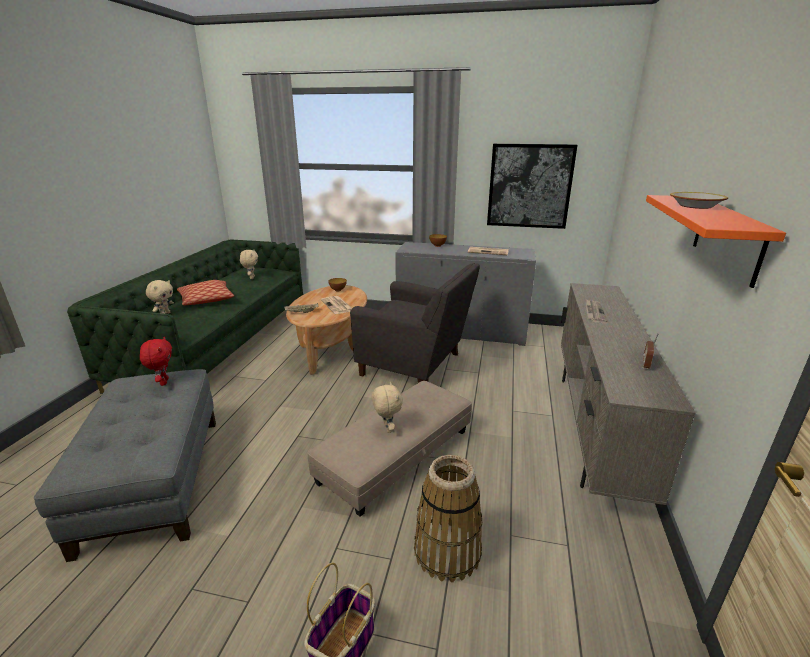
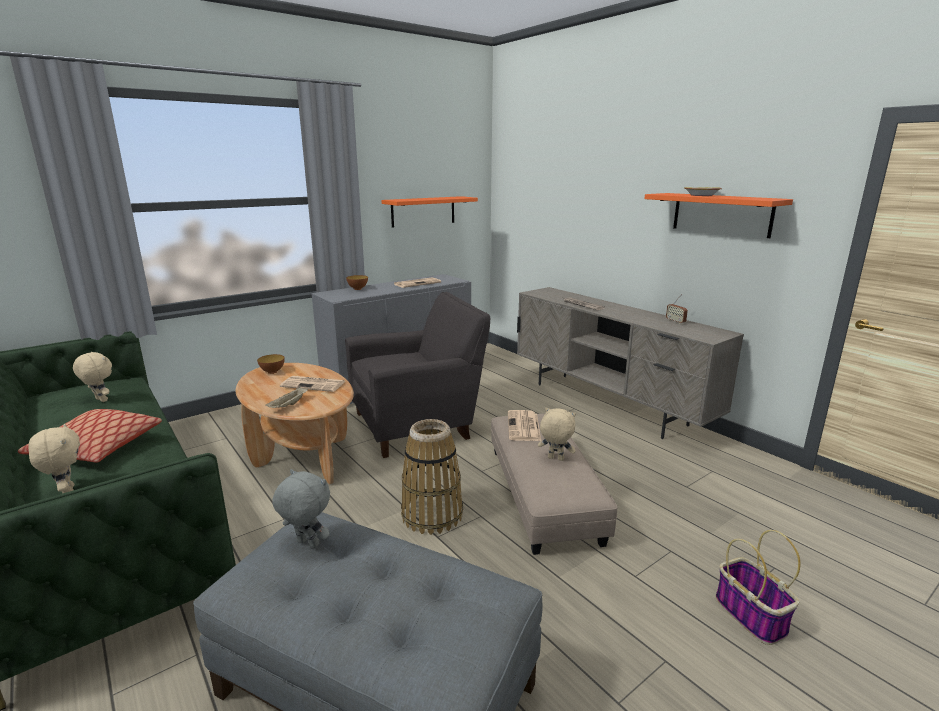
camera: 50 degrees left, 5 degrees down
red plush toy [140,337,172,386] -> grey plush toy [272,469,330,548]
basket [414,455,482,582] -> basket moved to [401,419,463,535]
picture [487,144,577,229] -> orange shelf [381,196,478,228]
none -> newspaper [508,410,541,441]

